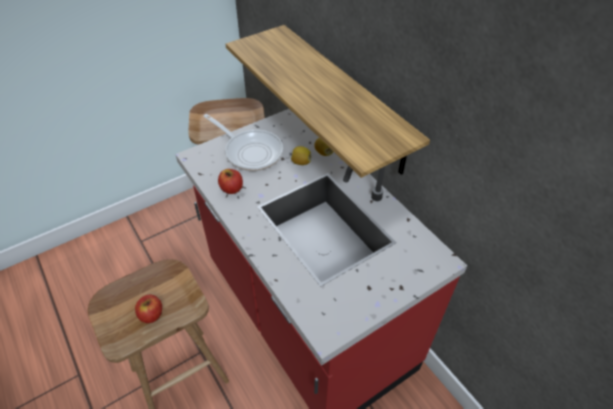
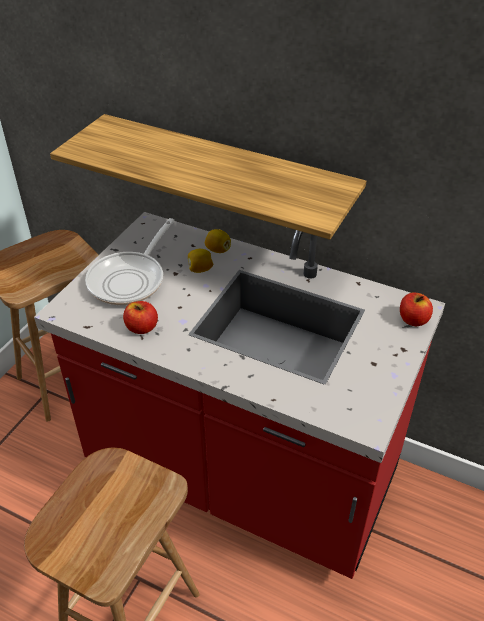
camera: 30 degrees left, 5 degrees down
apple [135,295,162,323] -> apple moved to [400,292,433,326]
frying pan [203,114,283,171] -> frying pan turned 105 degrees clockwise [85,218,175,305]

